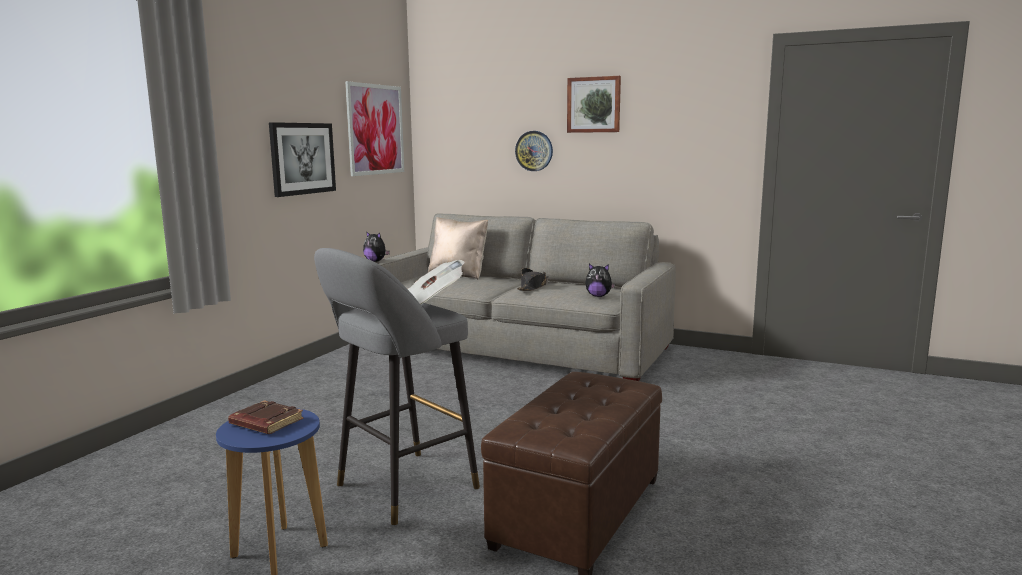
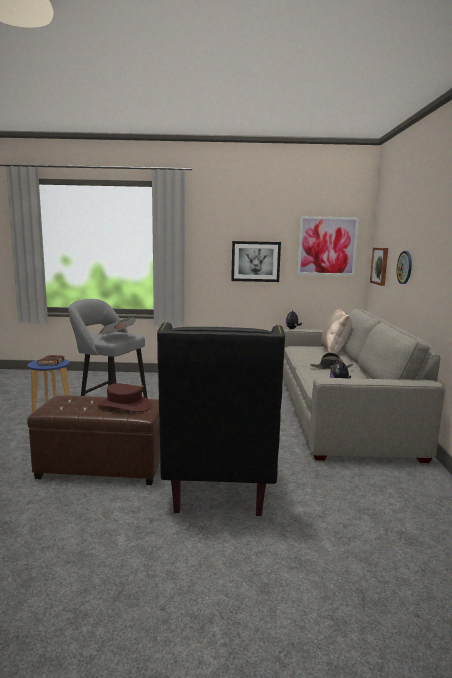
camera: 65 degrees right, 0 degrees up
picture [567,76,621,133] -> picture moved to [370,247,388,286]
none -> brown hat [97,383,152,412]
none -> black armchair [157,322,285,516]

